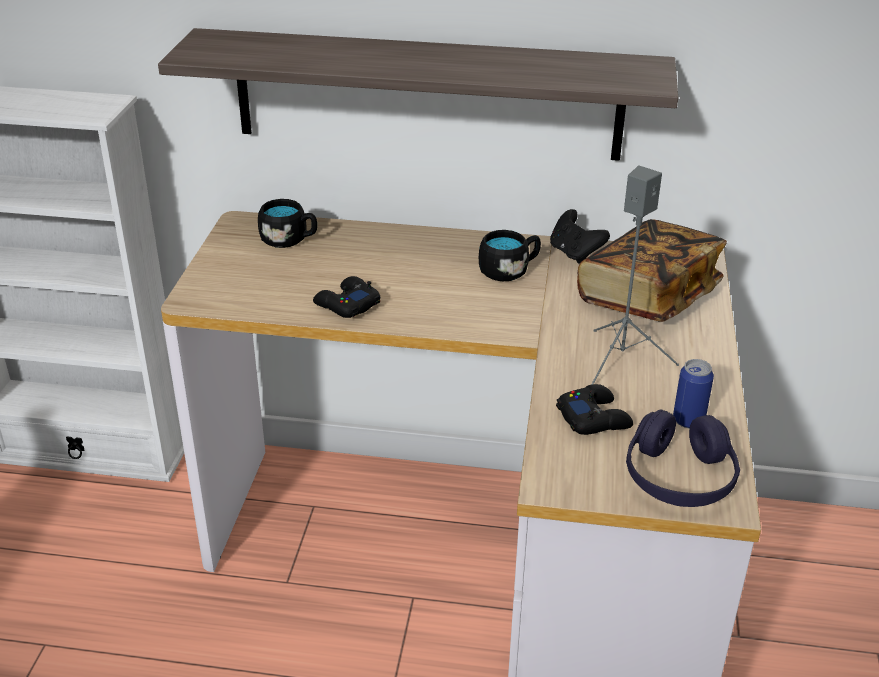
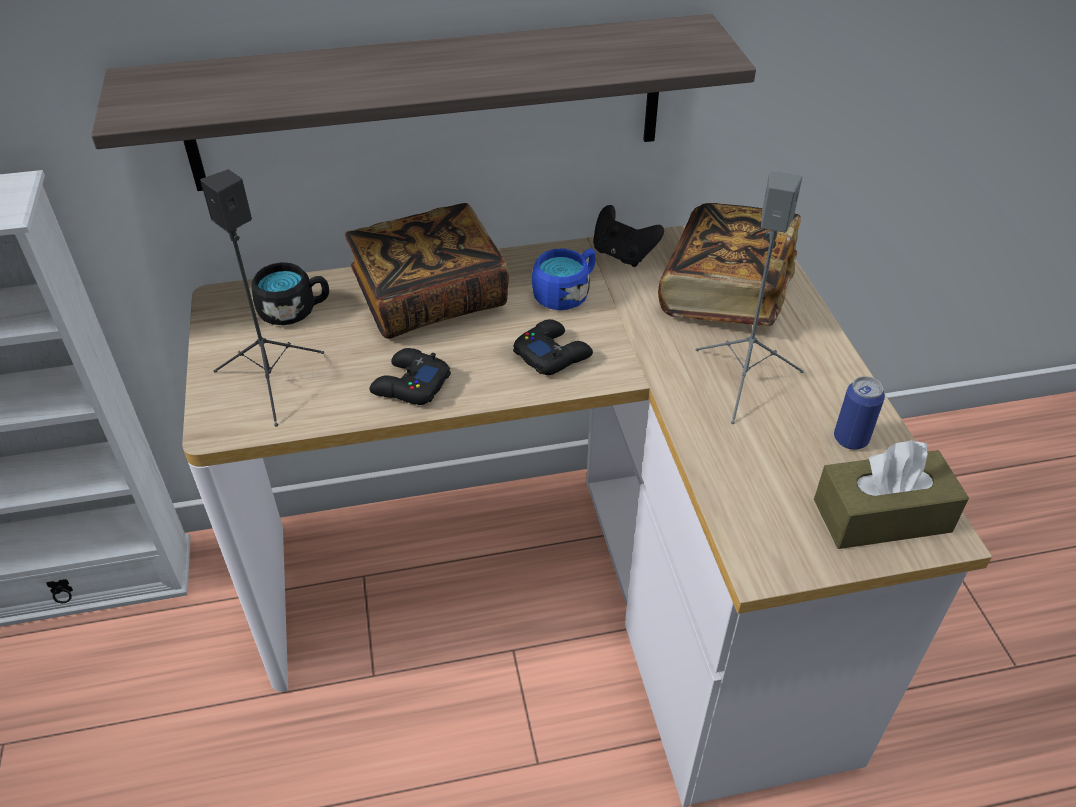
camera: 20 degrees left, 10 degrees up
black mug [479,230,541,281] -> blue mug [532,248,596,310]
black game controller [556,384,633,435] -> black game controller moved to [513,319,593,375]
purple headphones [626,409,740,507] -> brown tissue box [814,440,969,549]
none -> black speaker [200,169,324,427]
none -> book [345,203,509,339]

